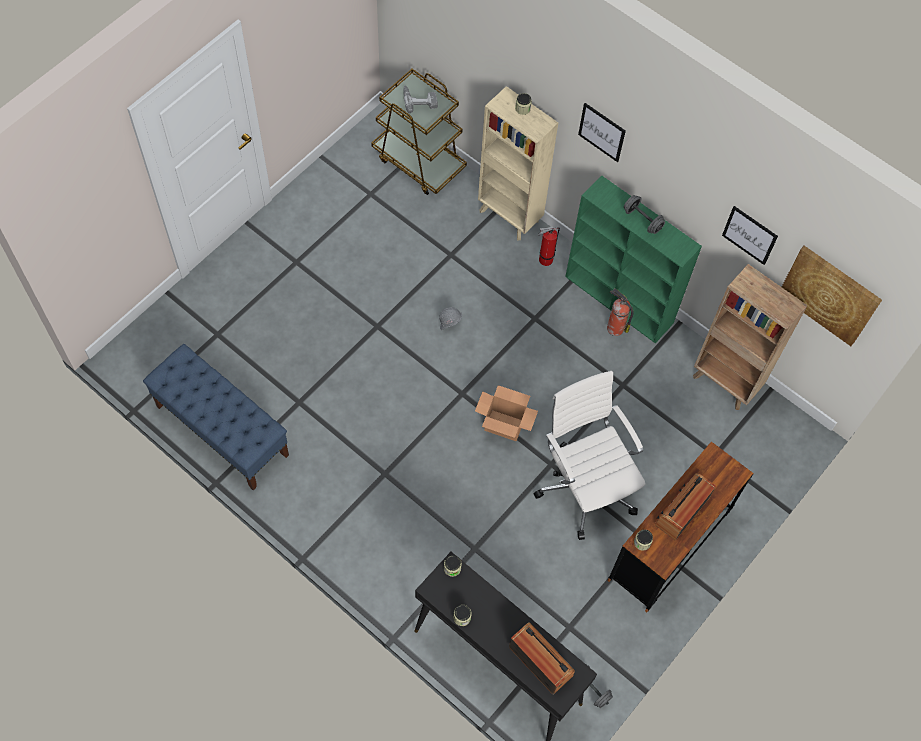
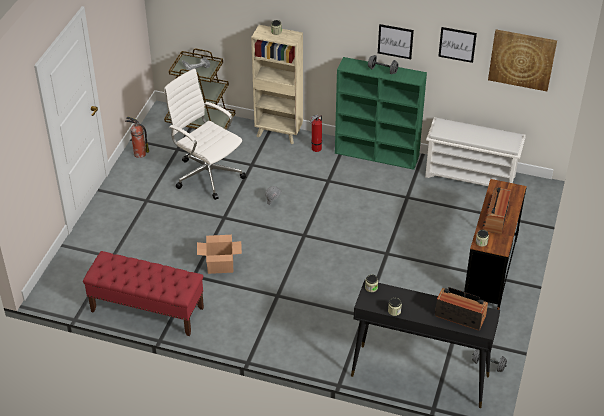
camera: 20 degrees left, 20 degrees down
blue bench [143,344,289,491] -> red bench [83,251,204,336]
cardboard box [475,385,538,441] -> cardboard box moved to [197,235,242,274]
white office chair [534,371,646,540] -> white office chair moved to [164,68,246,200]
picture [578,103,626,162] -> picture moved to [378,24,414,59]
fire extinguisher [607,288,634,336] -> fire extinguisher moved to [125,116,149,158]
brown bookcase [693,264,808,410] -> white shoe rack [425,117,526,186]

